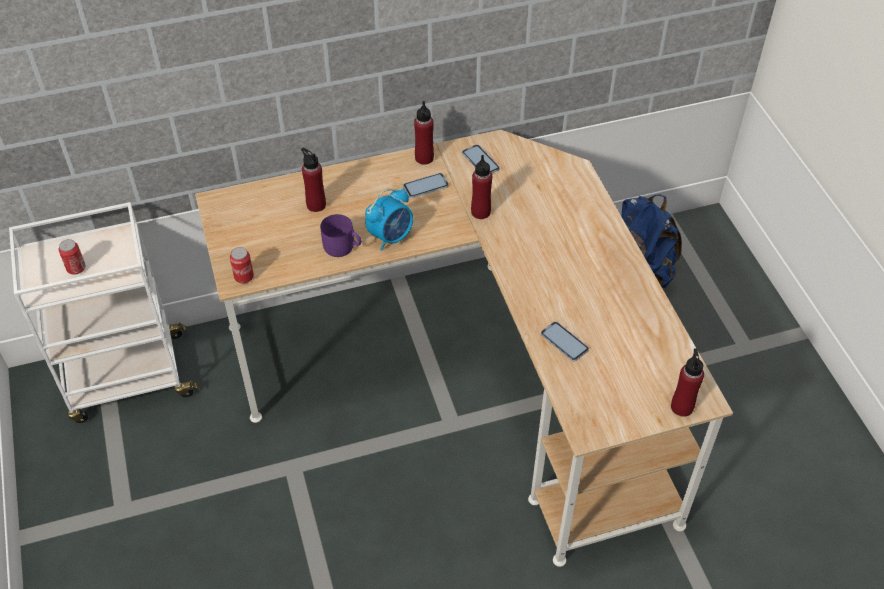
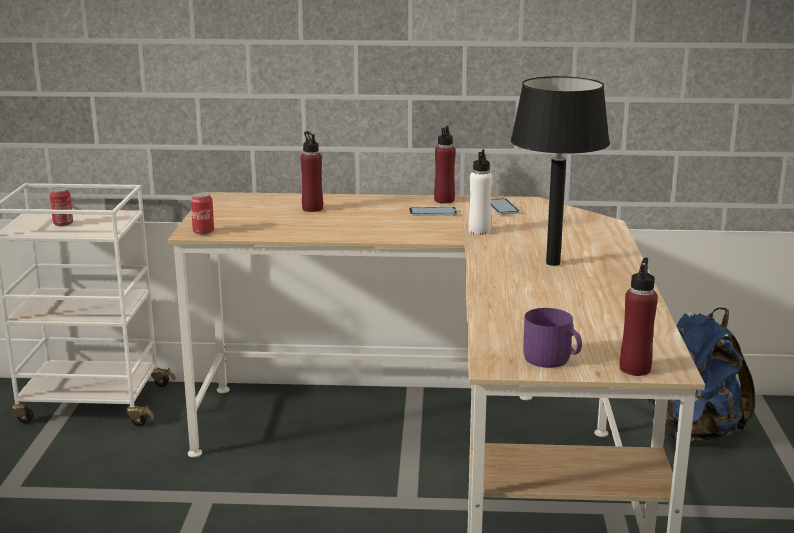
camera: 20 degrees right, 30 degrees down
purple mug [320,214,362,257] -> purple mug moved to [523,308,582,368]
alarm clock [365,188,413,251] -> none
red bottle [471,155,492,219] -> white bottle [468,149,492,235]
phone [541,321,589,361] -> none
none -> black table lamp [510,76,610,266]

